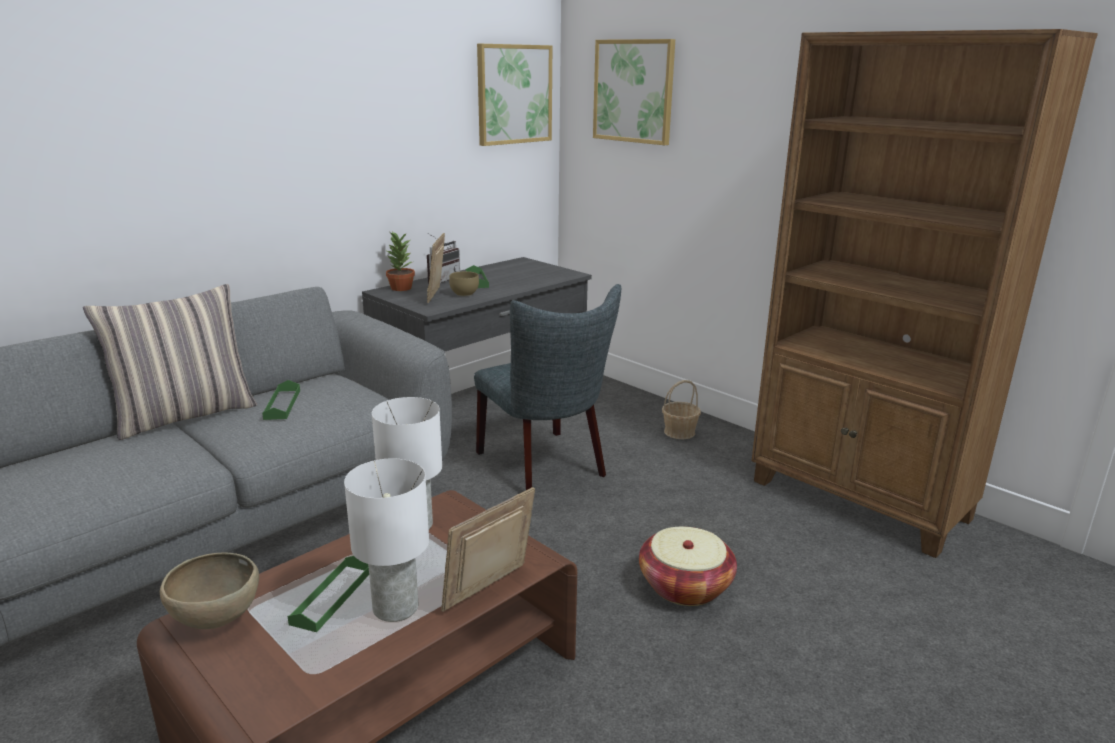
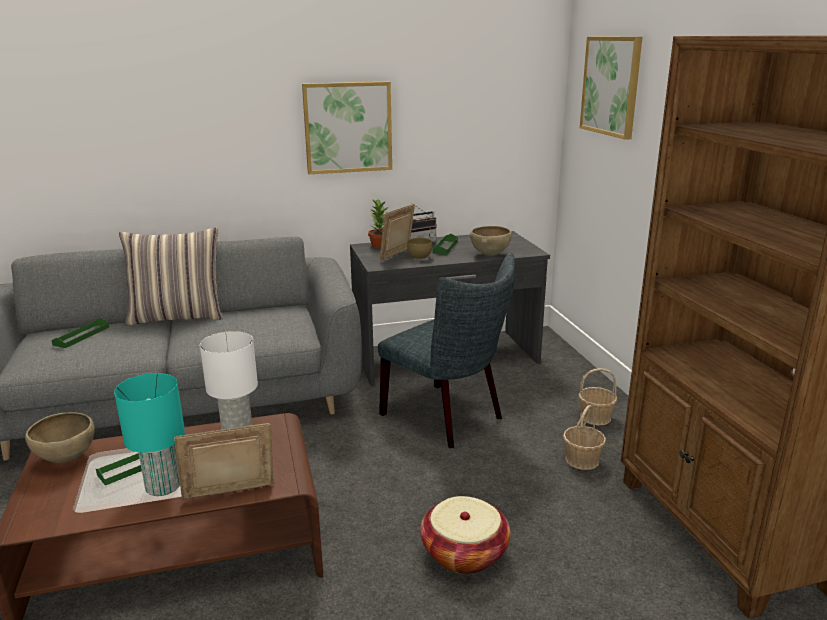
camera: 30 degrees right, 0 degrees up
green tray [262,380,300,420] -> green tray moved to [51,318,109,348]
white table lamp [344,458,429,622] -> turquoise table lamp [114,373,185,496]
grey chair [474,284,621,490] -> grey chair turned 45 degrees counterclockwise [378,253,515,448]
picture [477,44,552,146] -> picture moved to [302,81,392,174]
none -> brown bowl [470,226,512,256]
none -> basket [563,405,606,470]

